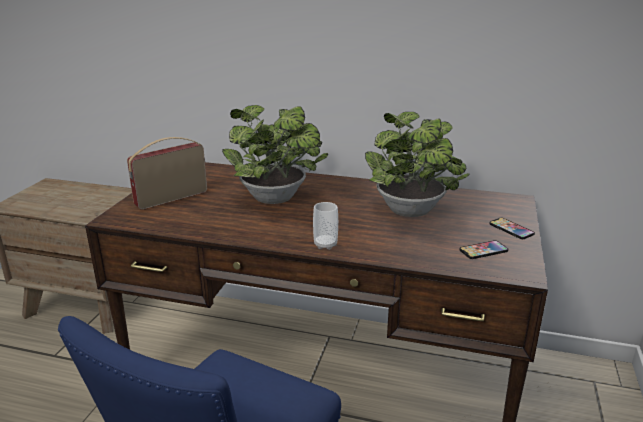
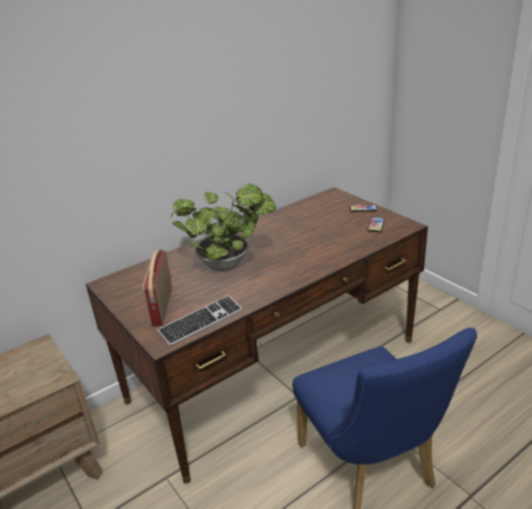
camera: 50 degrees left, 5 degrees up
cup [313,202,338,250] -> none
potted plant [365,112,470,217] -> none
none -> keyboard [157,295,242,346]

